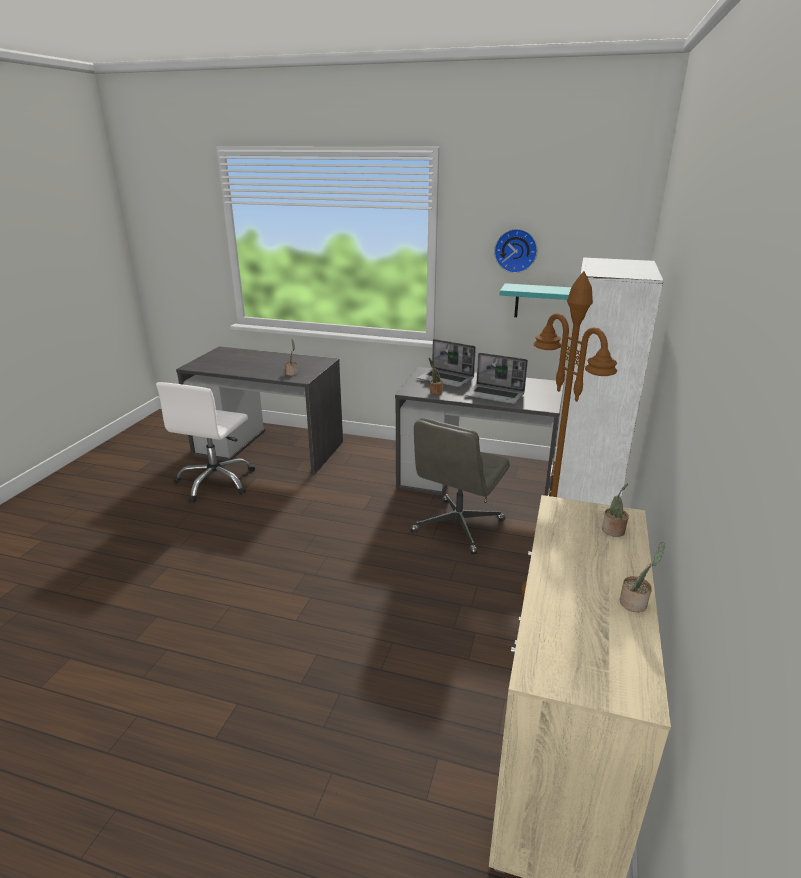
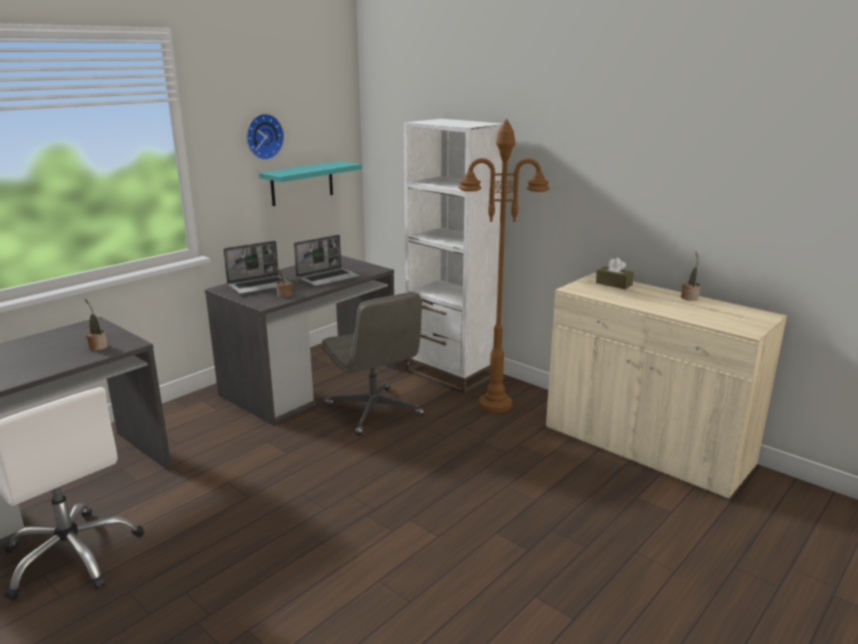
camera: 65 degrees left, 5 degrees down
potted plant [602,483,629,537] -> brown tissue box [596,258,634,289]

